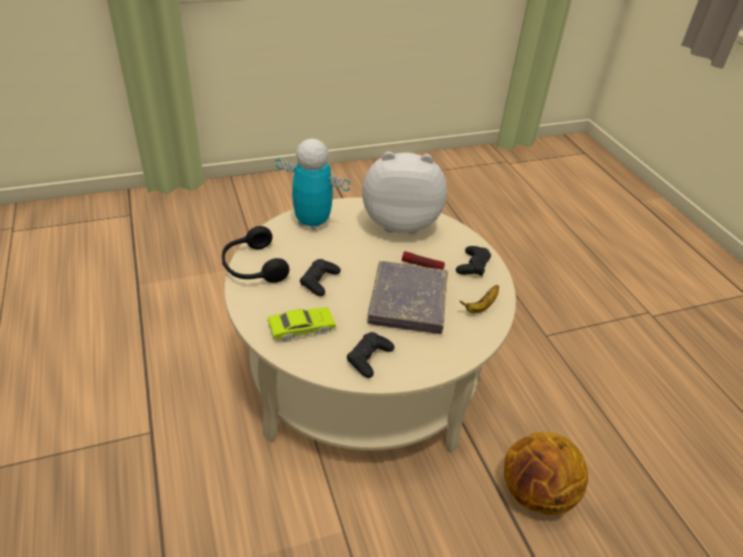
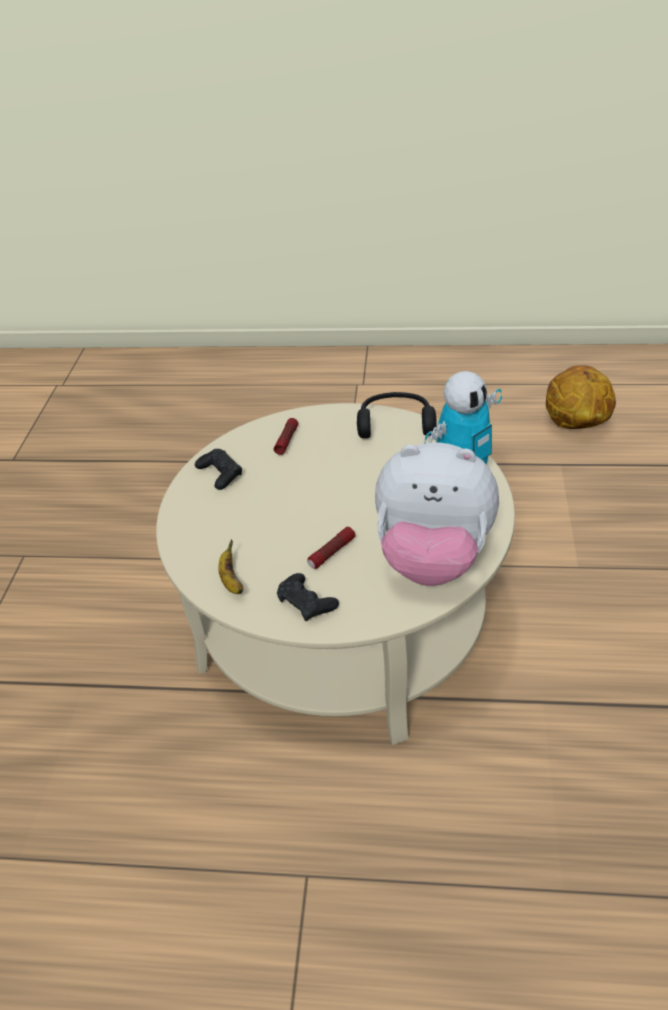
camera: 120 degrees right, 0 degrees up
green toy car [267,307,336,342] -> flashlight [274,418,298,455]
black game controller [300,259,341,296] -> none
plush toy [362,152,447,234] -> plush toy turned 75 degrees clockwise [375,443,499,586]
grey book [368,261,448,334] -> none
basketball [504,432,588,515] -> basketball moved to [546,365,616,429]

